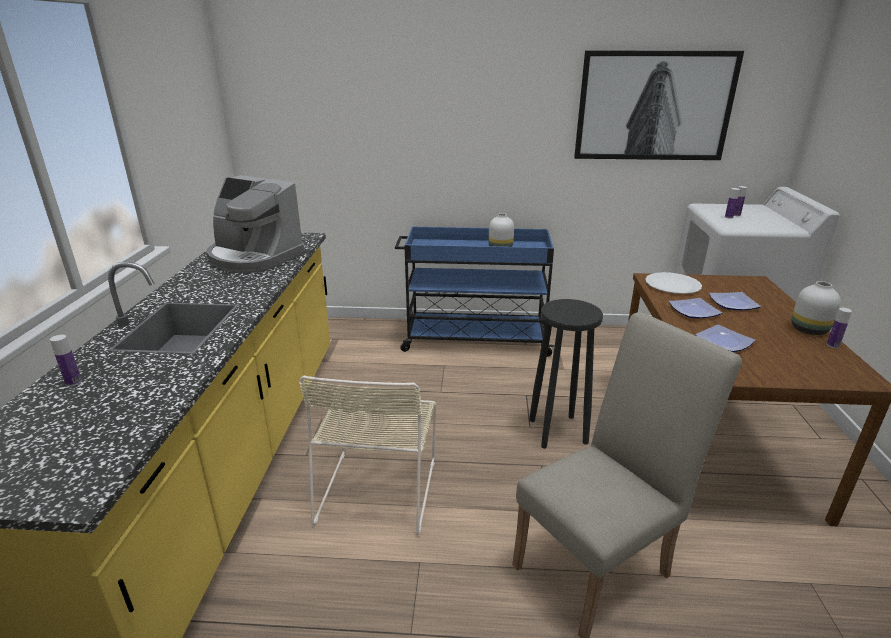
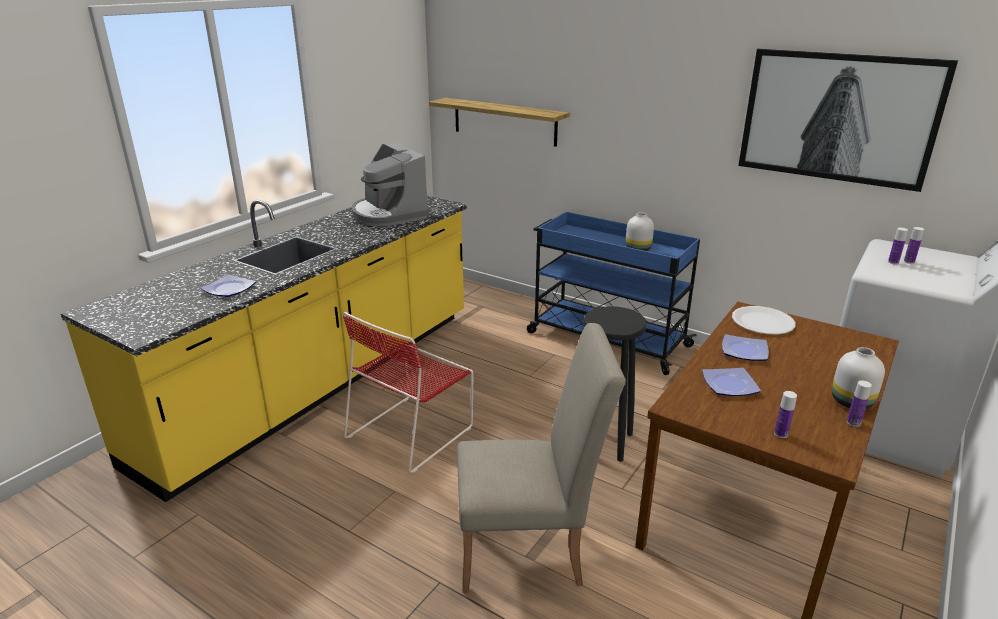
camera: 30 degrees right, 0 degrees up
bottle [50,335,82,386] -> bottle moved to [774,391,797,438]
beige chair [299,376,436,535] -> red chair [343,312,474,473]
plate [709,292,761,310] -> plate moved to [201,275,256,297]
none -> shelf [429,98,570,147]

